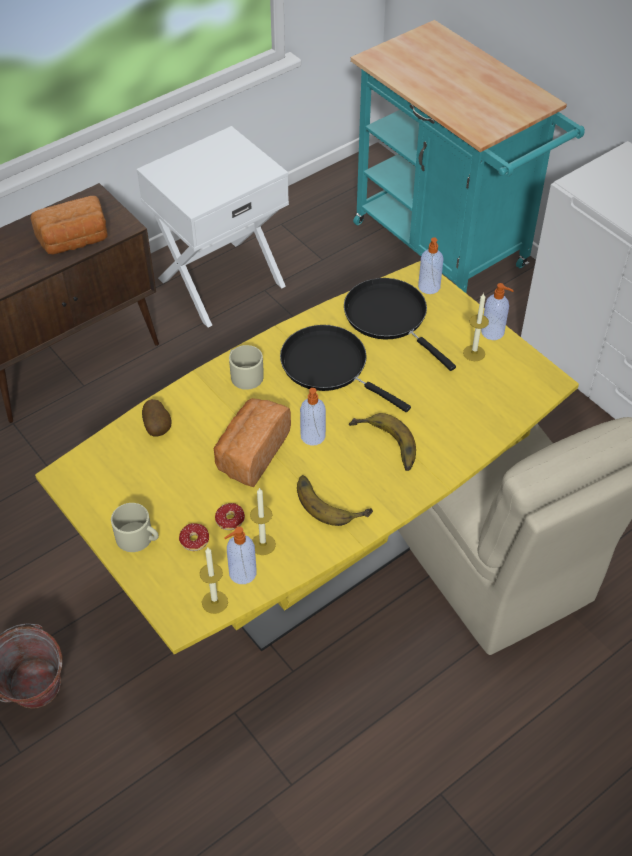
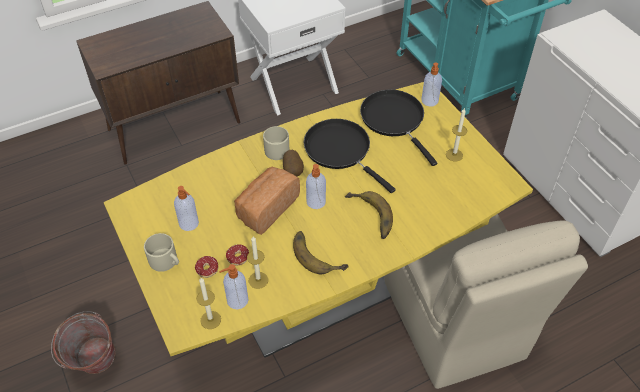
camera: 10 degrees right, 0 degrees up
bread [30,196,108,254] -> none
potato [142,399,171,436] -> potato moved to [283,150,304,177]
soap dispenser [481,283,514,340] -> soap dispenser moved to [174,186,199,231]

